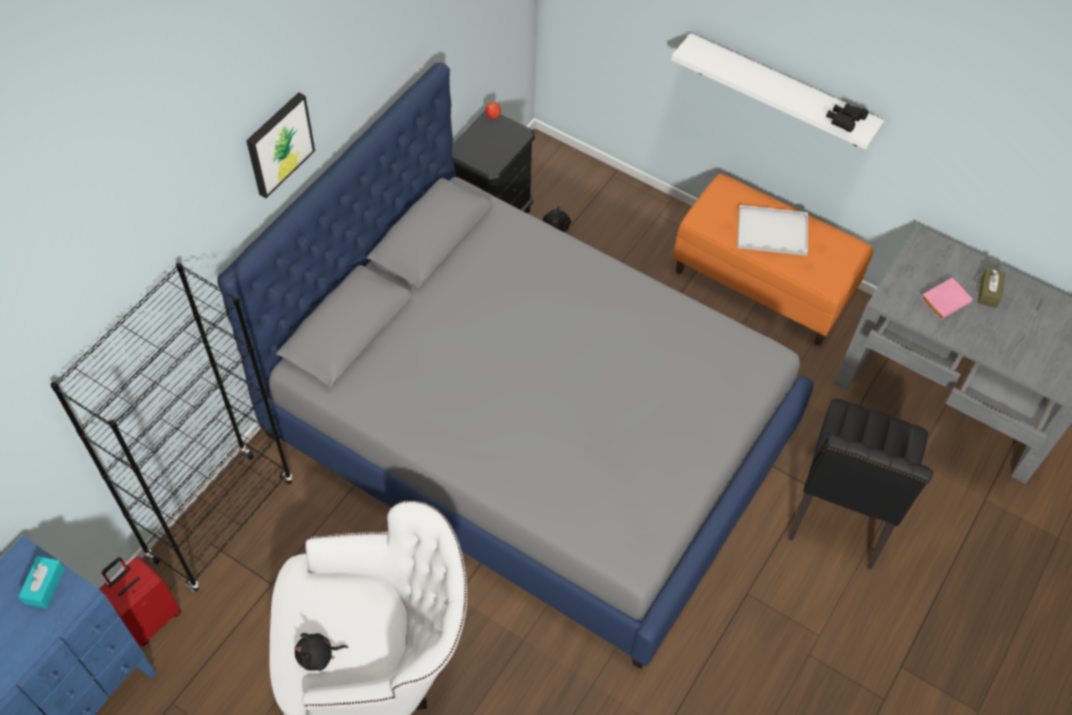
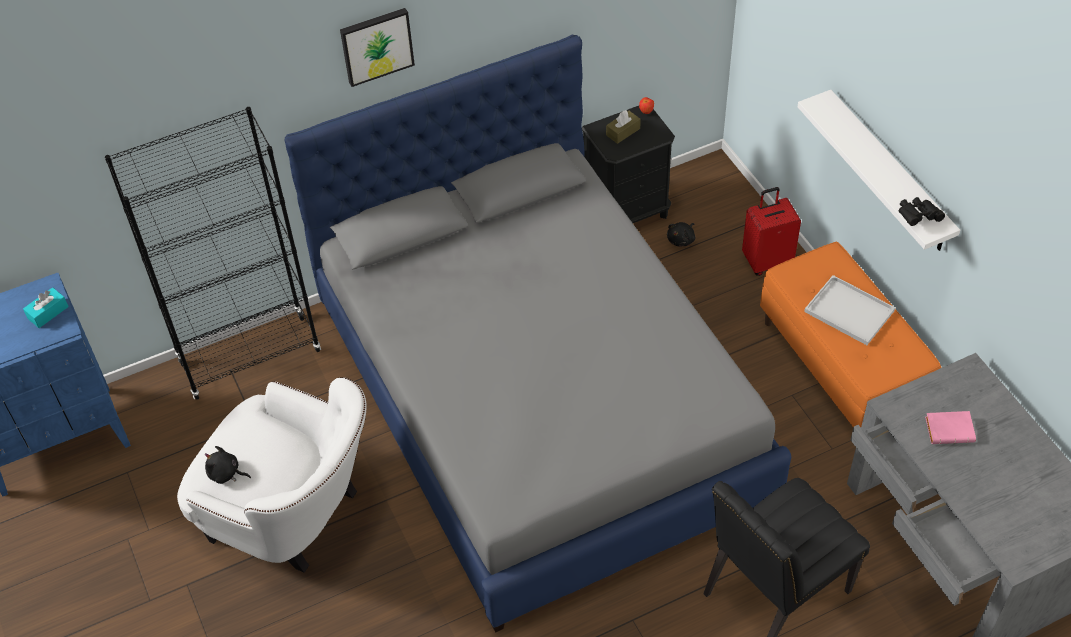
camera: 35 degrees right, 5 degrees down
red suitcase [99,556,181,647] -> red suitcase moved to [742,187,801,276]
brown tissue box [977,268,1005,308] -> brown tissue box moved to [606,110,641,144]

